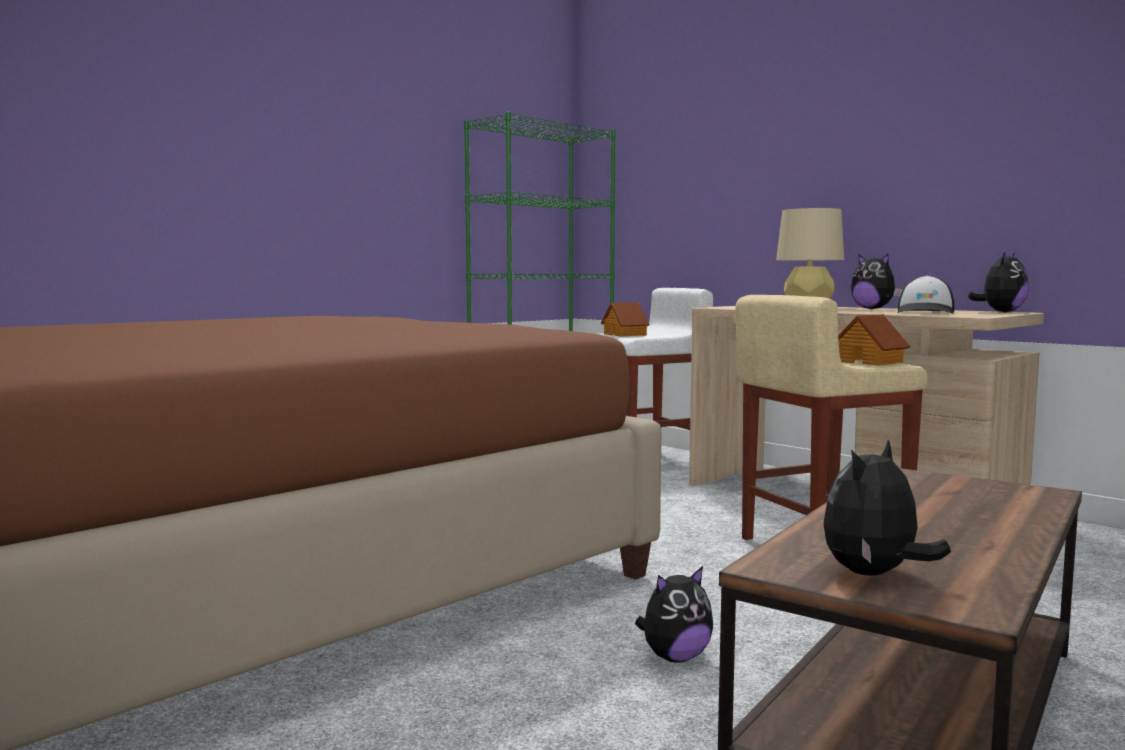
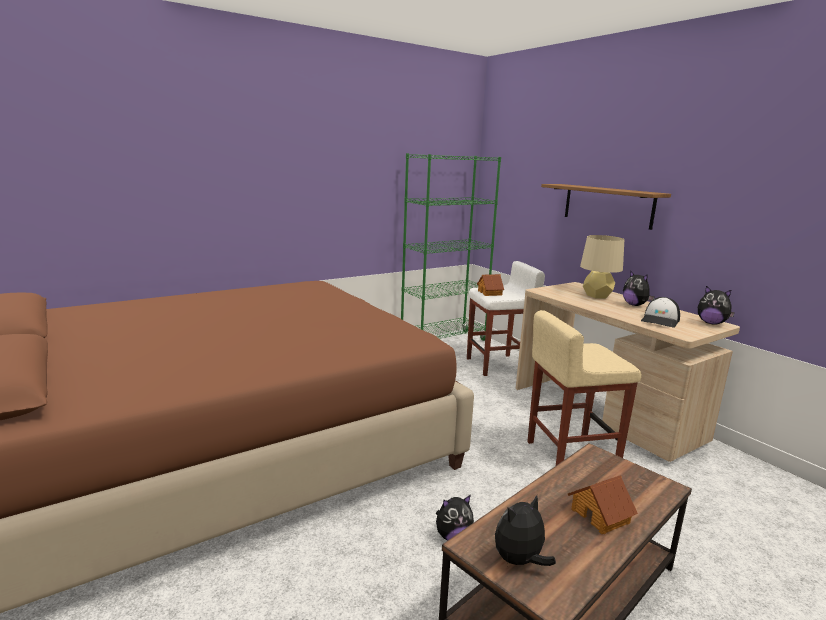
camera: 10 degrees right, 10 degrees up
toy house [838,314,910,366] -> toy house moved to [568,475,638,534]
plush toy [968,252,1029,312] -> plush toy turned 75 degrees clockwise [698,286,735,325]
none -> shelf [541,184,671,230]

